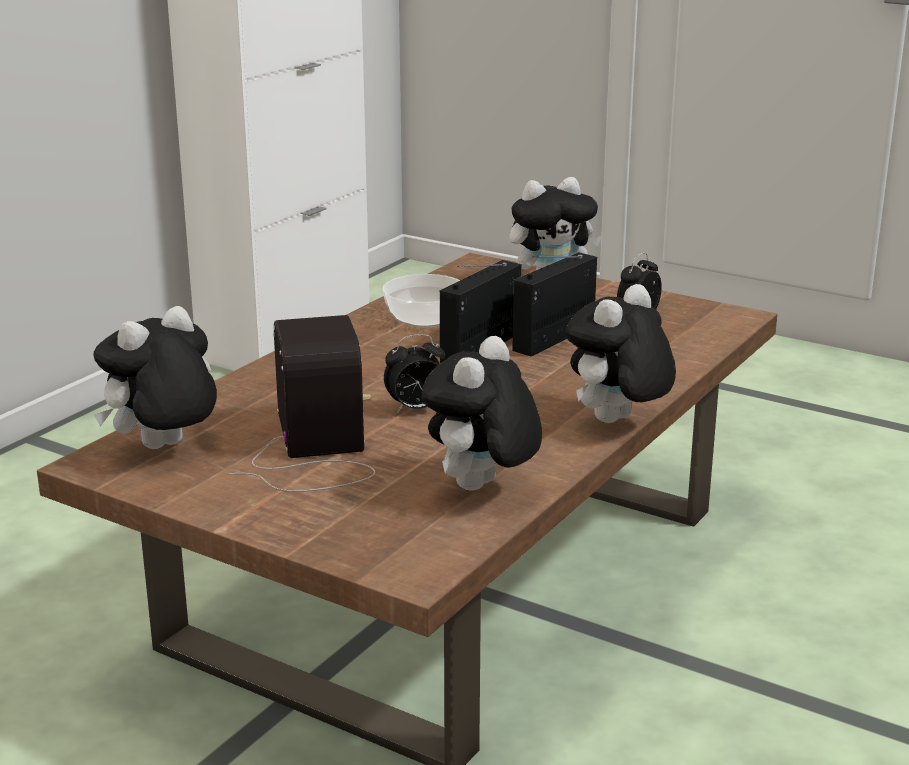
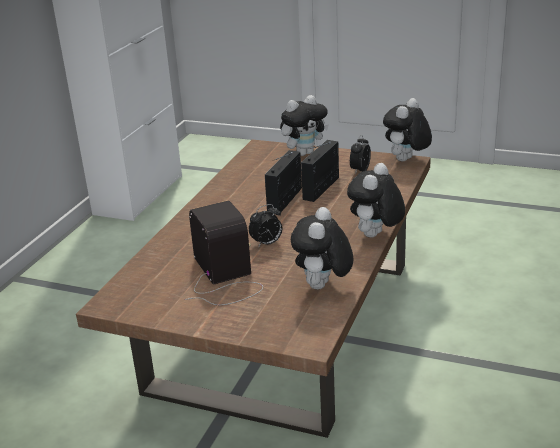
camera: 10 degrees left, 5 degrees up
plush toy [93,306,217,449] -> plush toy moved to [383,98,432,162]
bowl [382,274,460,328] -> none

